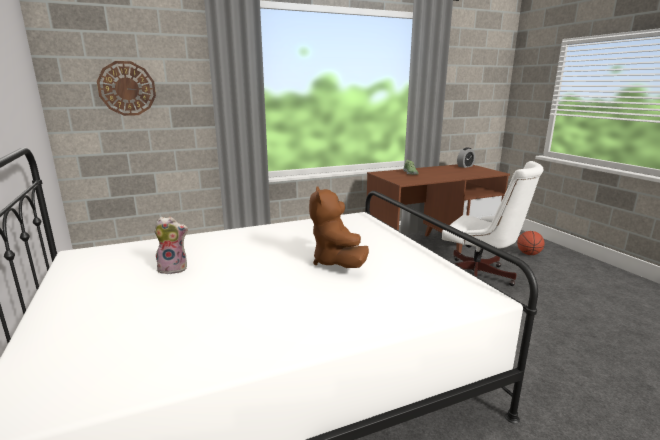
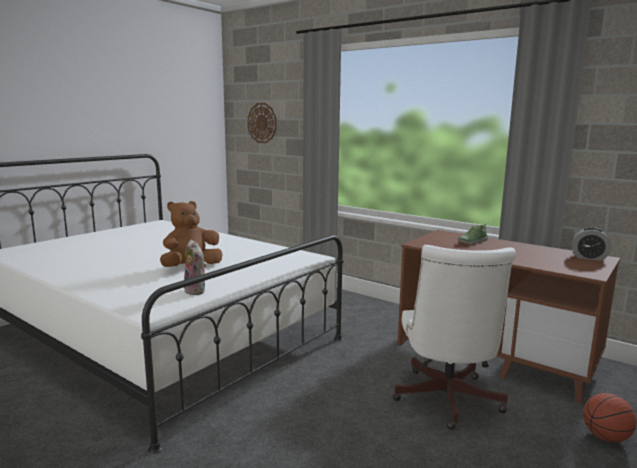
camera: 60 degrees right, 5 degrees down
plush toy [154,217,188,274] -> plush toy moved to [184,240,207,295]

